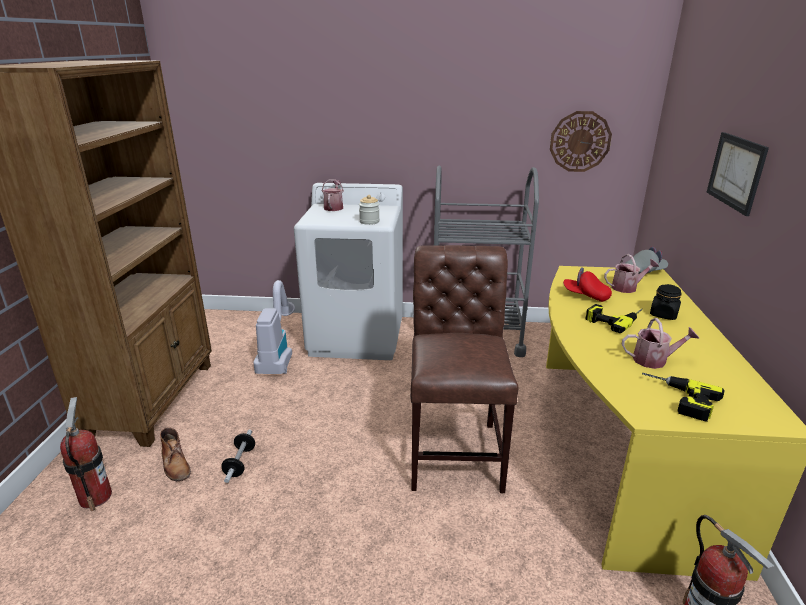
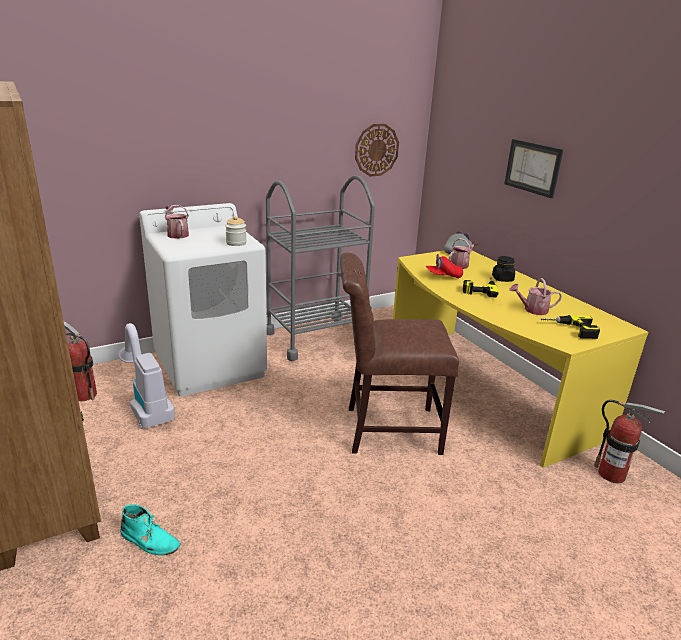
camera: 35 degrees left, 0 degrees up
fire extinguisher [60,397,112,511] -> fire extinguisher moved to [64,321,97,401]
brown boot [160,427,191,481] -> turquoise boot [120,504,180,555]
dumbbell [222,430,255,483] -> none
brown chair [410,245,519,493] -> brown chair turned 60 degrees counterclockwise [340,253,459,455]
watering can [622,318,700,369] -> watering can turned 150 degrees counterclockwise [509,278,562,315]

